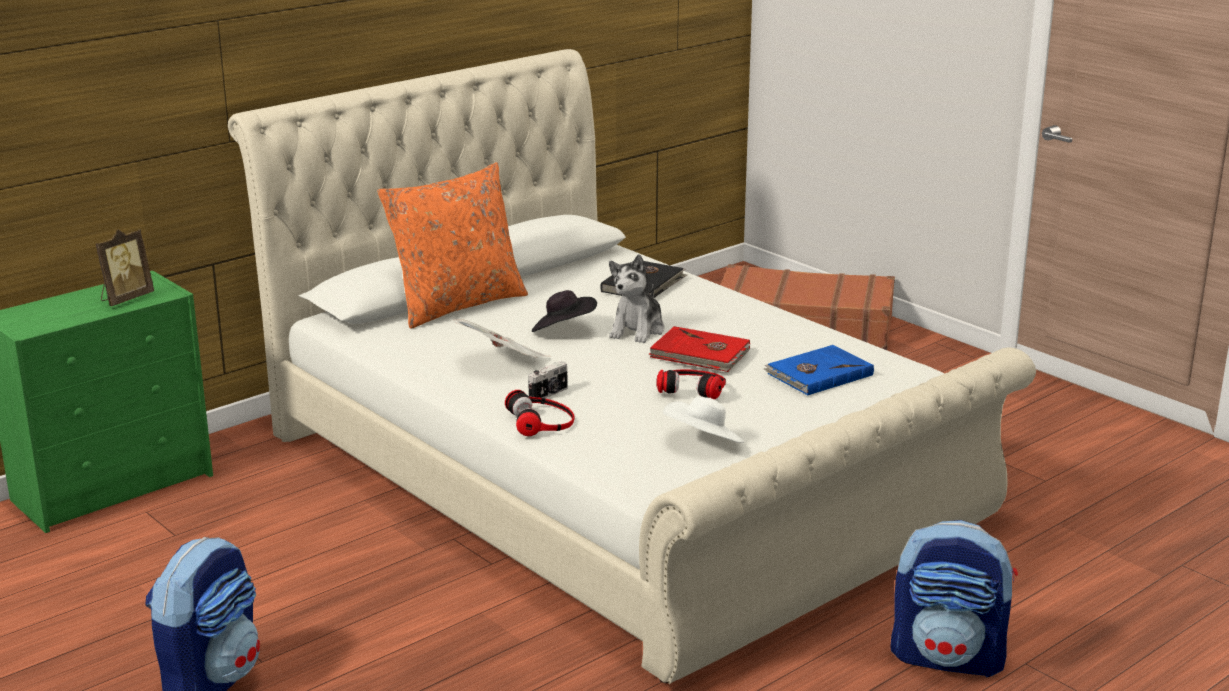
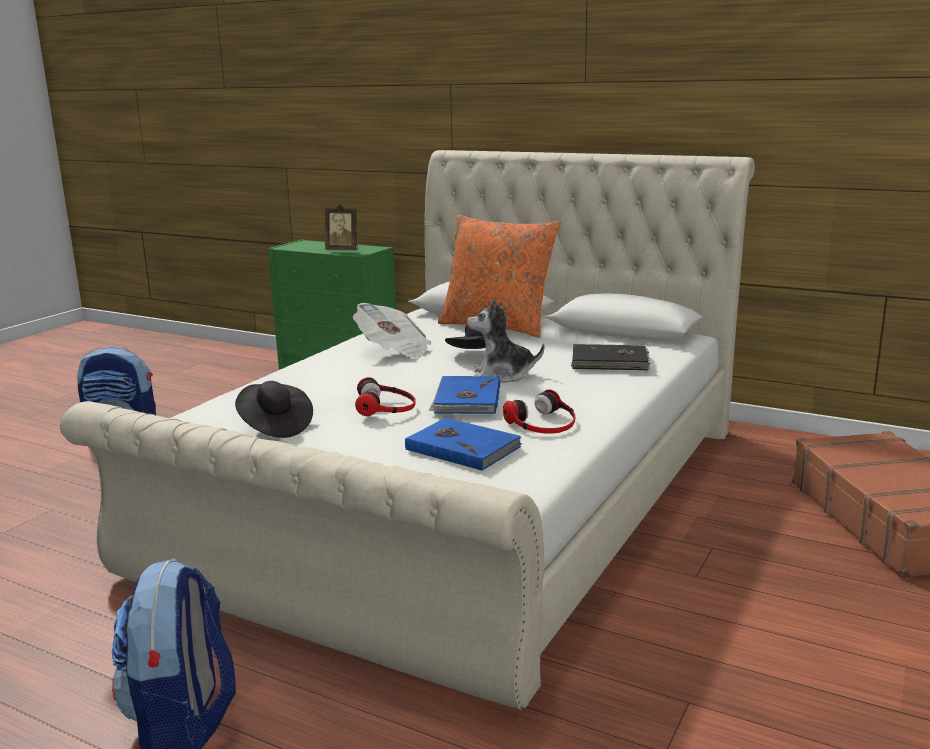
camera: 70 degrees right, 5 degrees down
headphones [505,390,574,436] -> headphones moved to [503,389,575,434]
camera [528,361,568,398] -> none
red book [649,326,751,372] -> blue book [429,376,500,414]
white hat [663,397,745,443] -> black hat [235,381,313,438]

